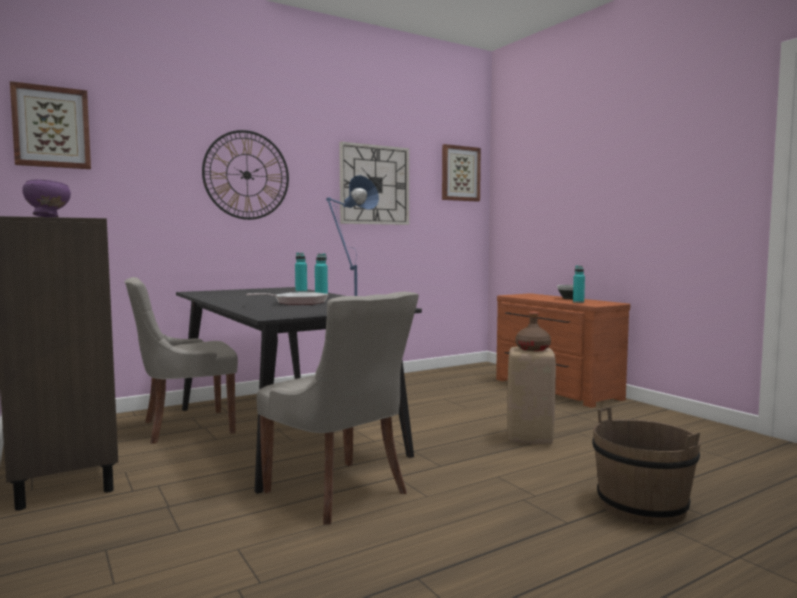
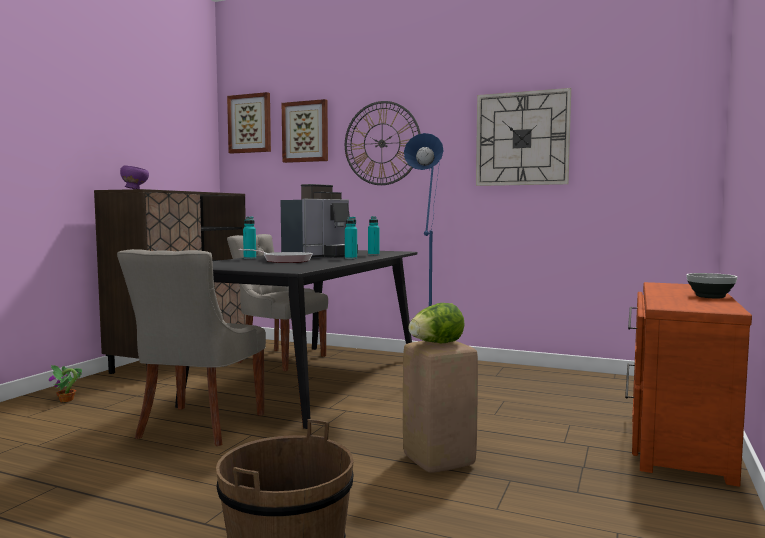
camera: 55 degrees right, 0 degrees up
picture [442,144,481,202] -> picture moved to [282,99,328,163]
brown bottle [516,312,551,351] -> lettuce [408,303,465,343]
turquoise bottle [573,265,585,303] -> turquoise bottle moved to [243,217,256,259]
none -> potted plant [49,365,82,402]
none -> coffee machine [281,184,358,258]

